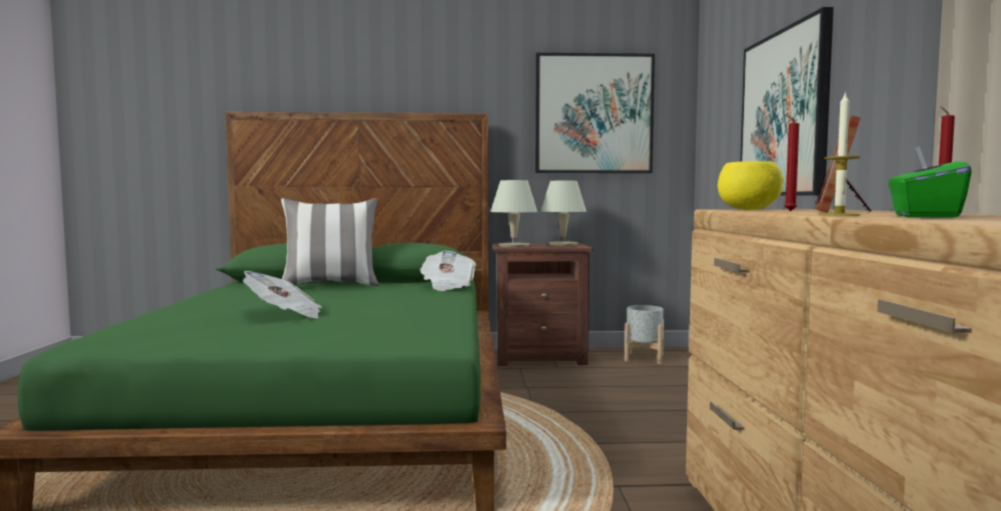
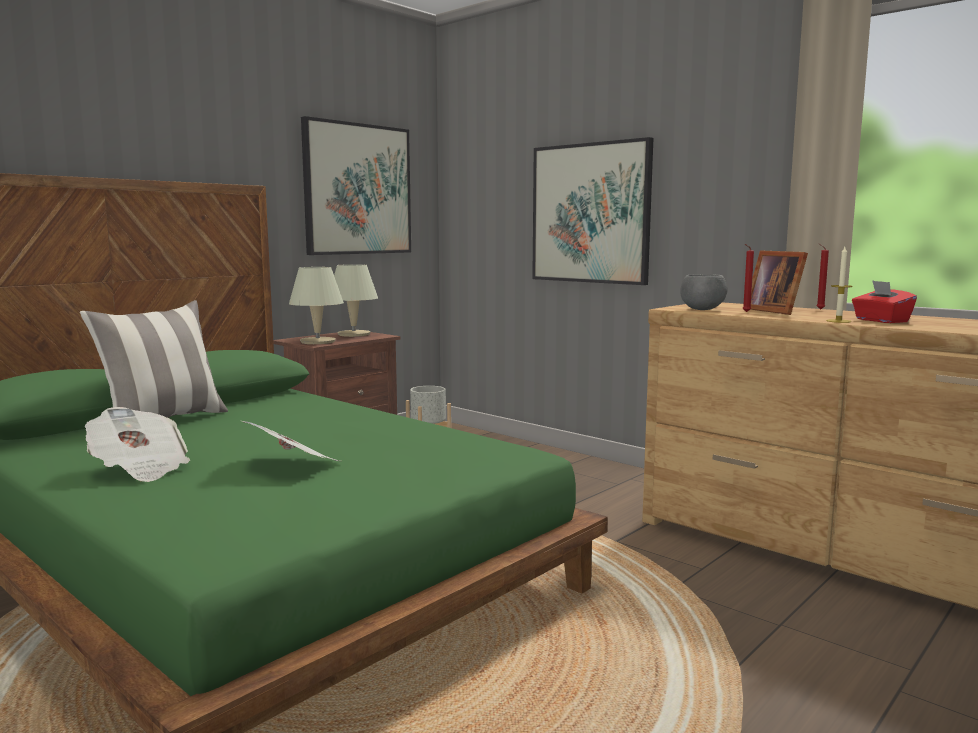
camera: 45 degrees left, 5 degrees up
newspaper [420,251,476,291] -> newspaper moved to [85,407,190,482]
yellow bowl [718,161,784,210] -> grey bowl [680,275,728,310]
green tissue box [888,146,972,218] -> red tissue box [852,280,917,323]

